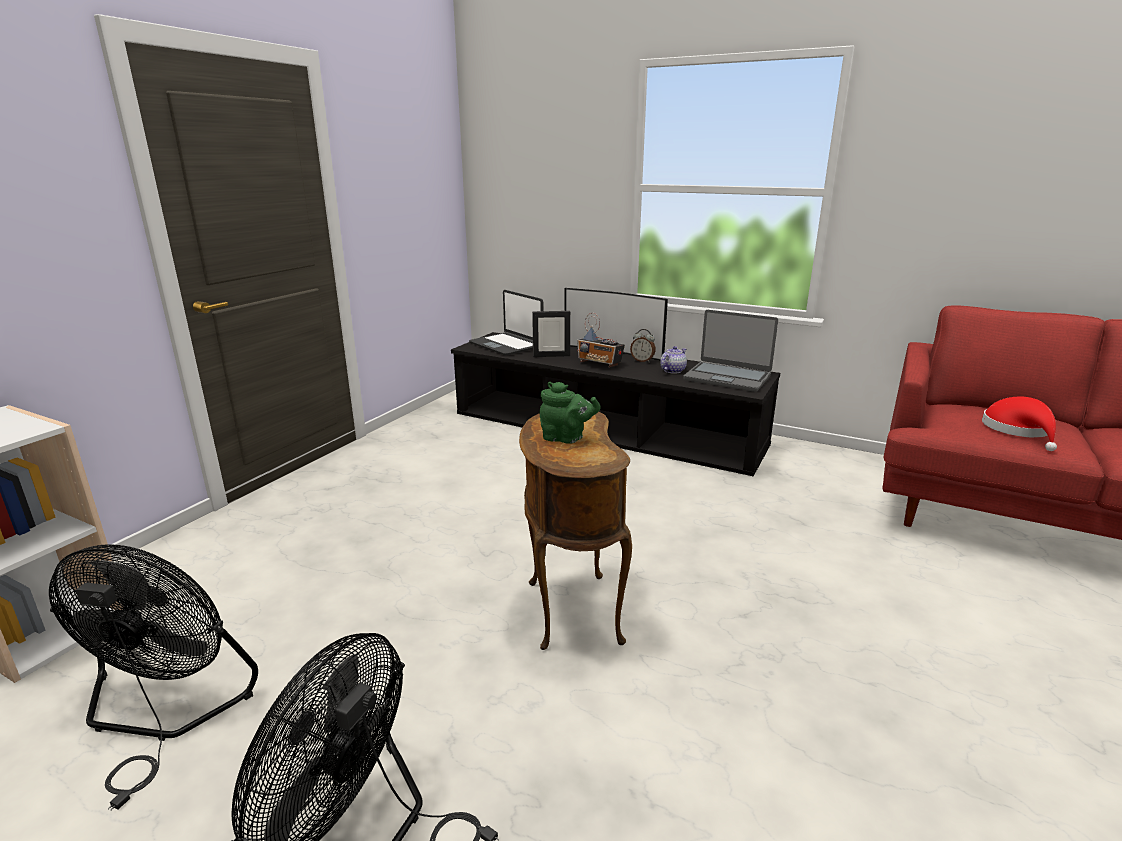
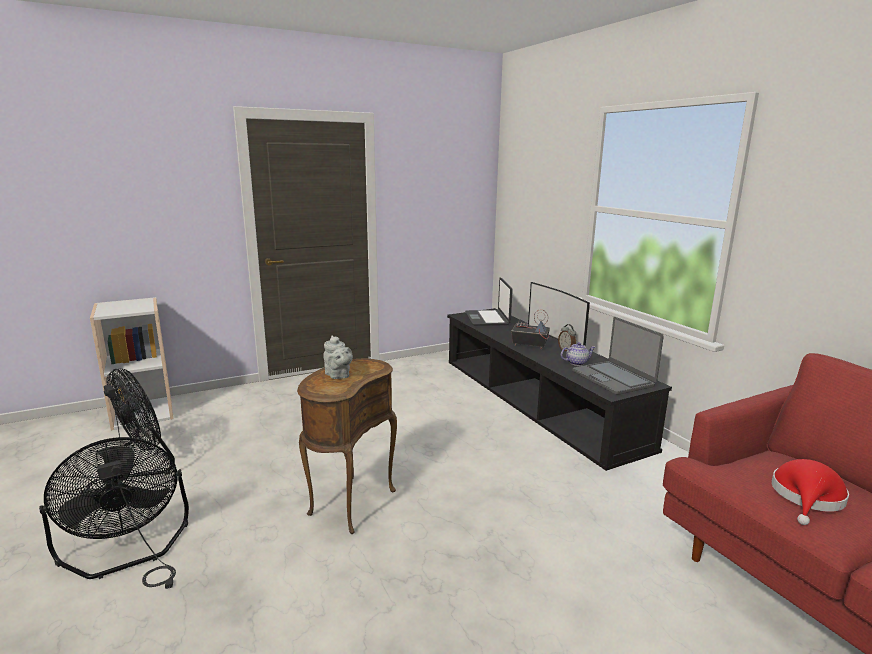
camera: 35 degrees right, 5 degrees down
picture frame [532,311,570,357] -> none
green teapot [539,382,601,444] -> grey teapot [324,335,353,379]
radio [577,313,625,368] -> radio turned 135 degrees clockwise [511,309,550,349]

